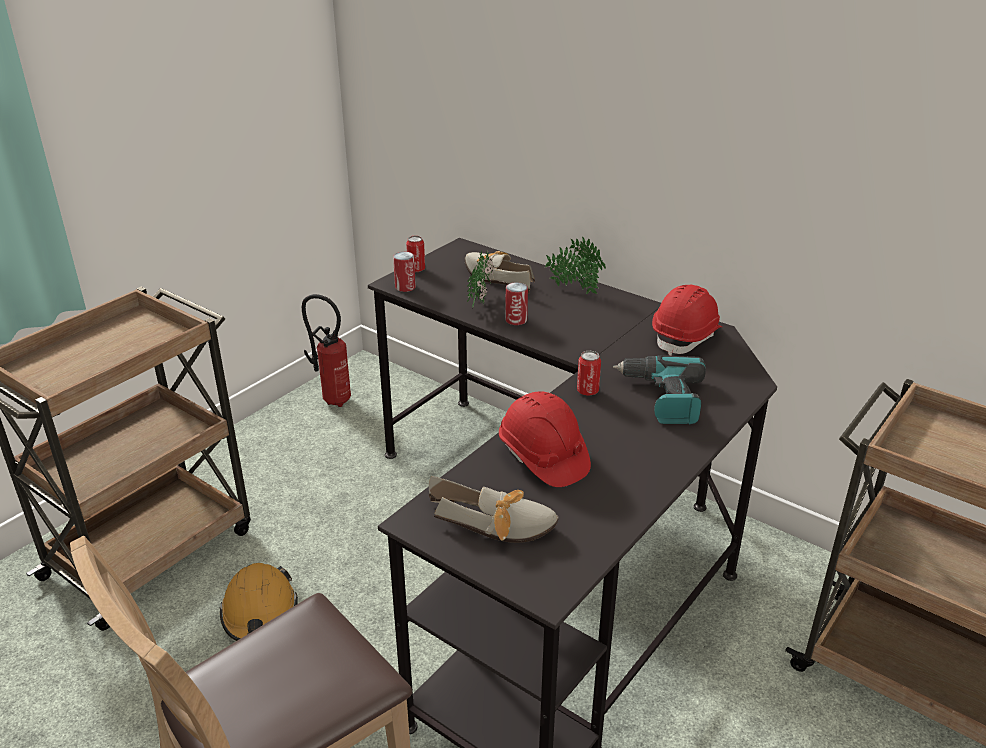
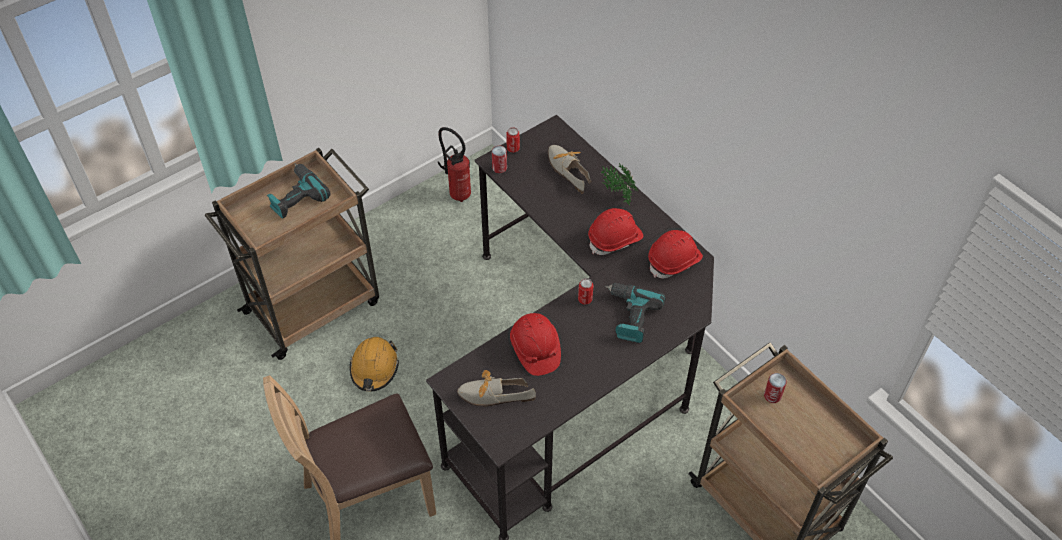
camera: 15 degrees right, 20 degrees up
shoe [429,476,559,543] -> shoe turned 150 degrees clockwise [457,370,536,406]
potted plant [467,250,494,307] -> none
can [505,282,528,325] -> can moved to [764,373,787,403]
none -> power drill [267,164,331,219]
none -> red hard hat [588,208,643,255]

